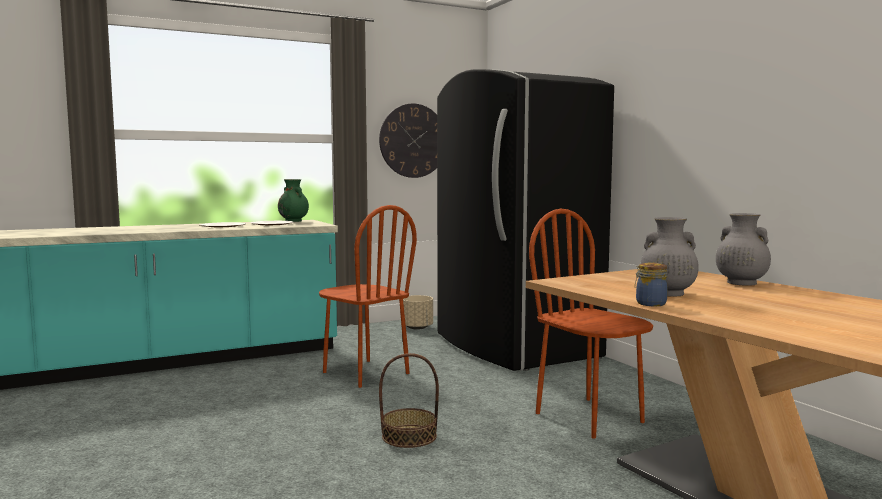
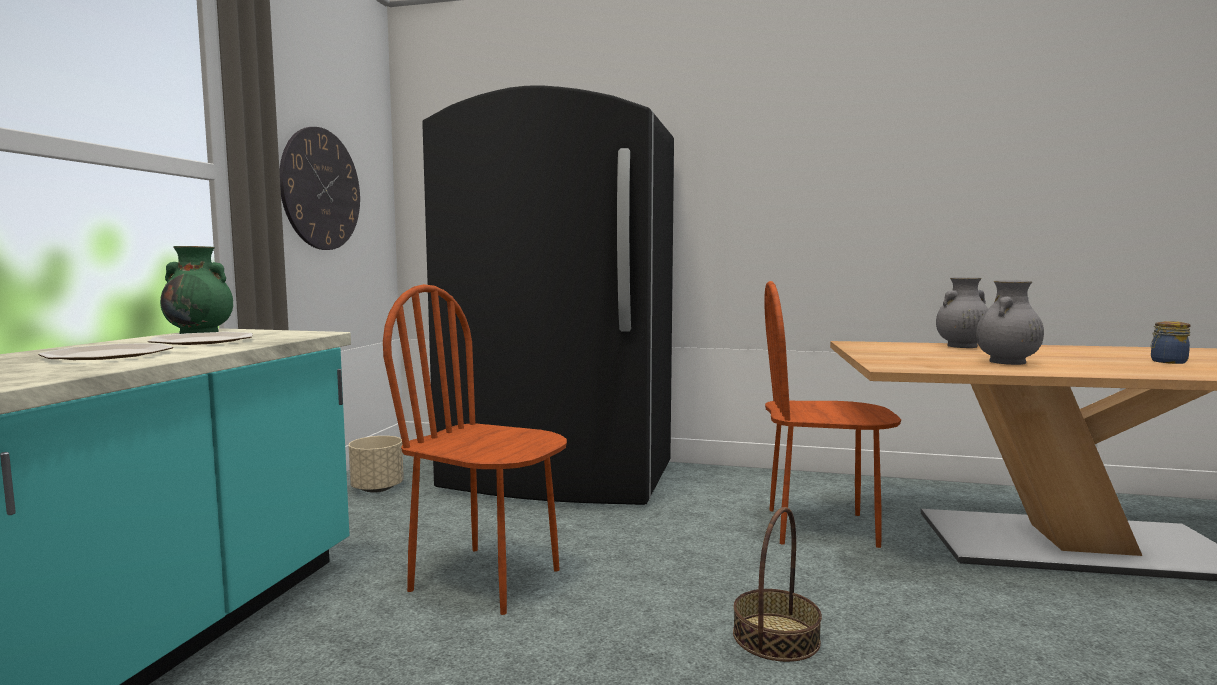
camera: 50 degrees left, 0 degrees up
brown chair [319,205,417,388] -> brown chair turned 150 degrees counterclockwise [383,284,567,615]
jar [635,263,668,306] -> jar moved to [1150,321,1191,364]

